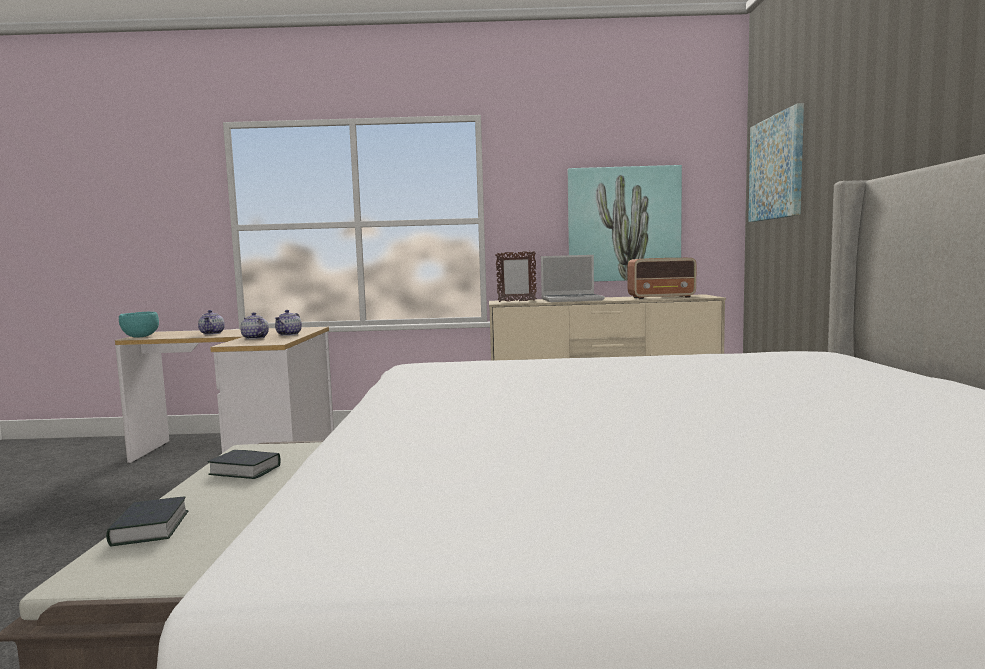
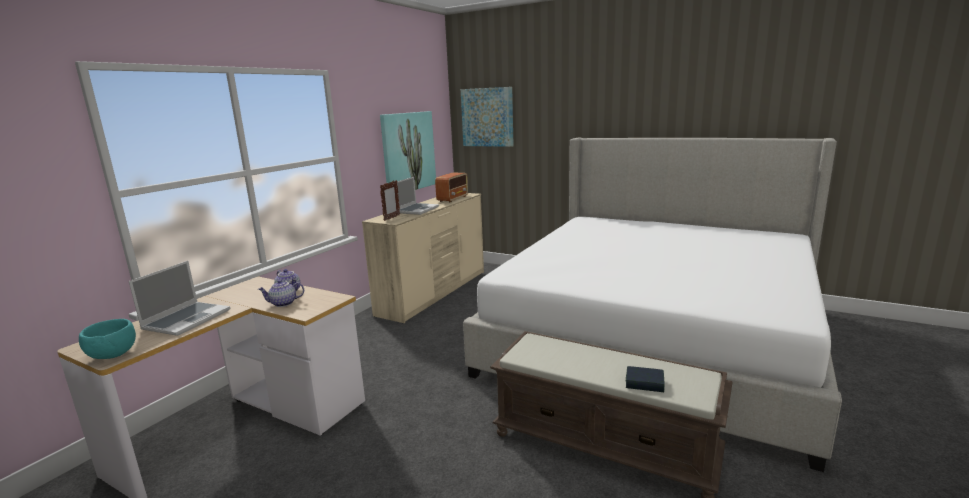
camera: 60 degrees left, 10 degrees up
teapot [198,310,225,335] -> laptop [129,261,230,336]
book [208,450,281,479] -> none

